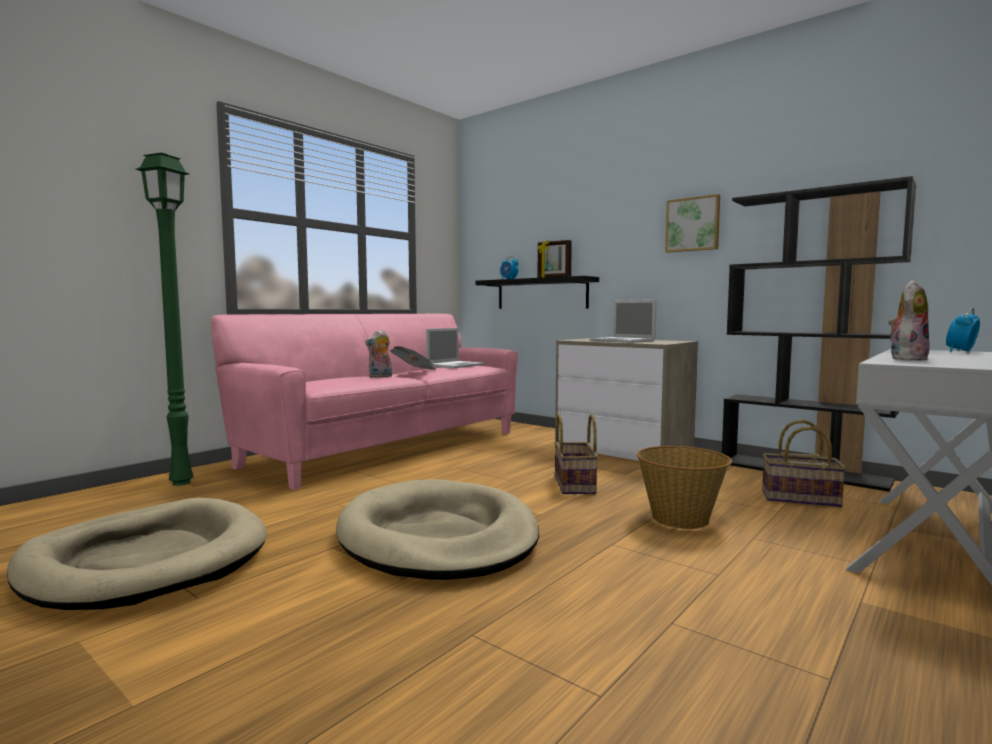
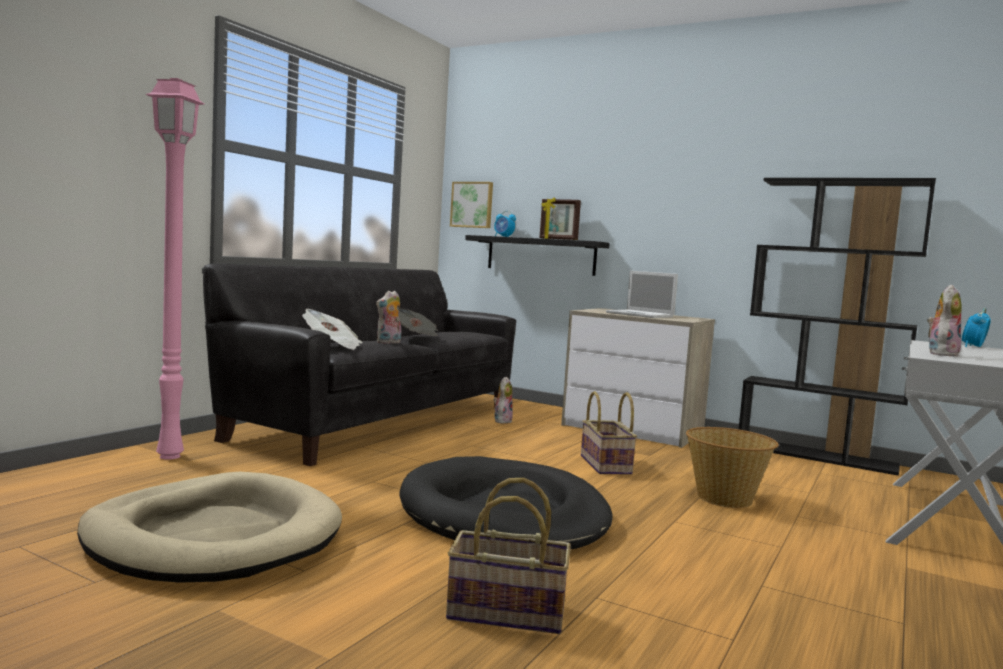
camera: 10 degrees left, 0 degrees up
green floor lamp [136,153,194,486] -> pink floor lamp [146,78,204,460]
pink sofa [211,314,518,490] -> black sofa [203,264,516,466]
beige dog bed [336,479,539,580] -> black dog bed [399,456,612,549]
laptop [426,328,484,368] -> none
picture [665,194,720,252] -> picture moved to [450,182,493,228]
basket [762,420,846,507] -> basket moved to [446,478,571,634]
none -> newspaper [302,309,362,350]
none -> plush toy [493,376,513,424]

